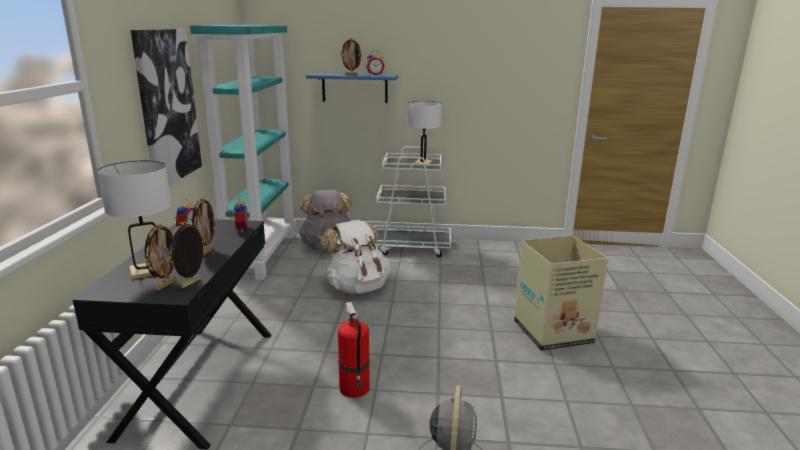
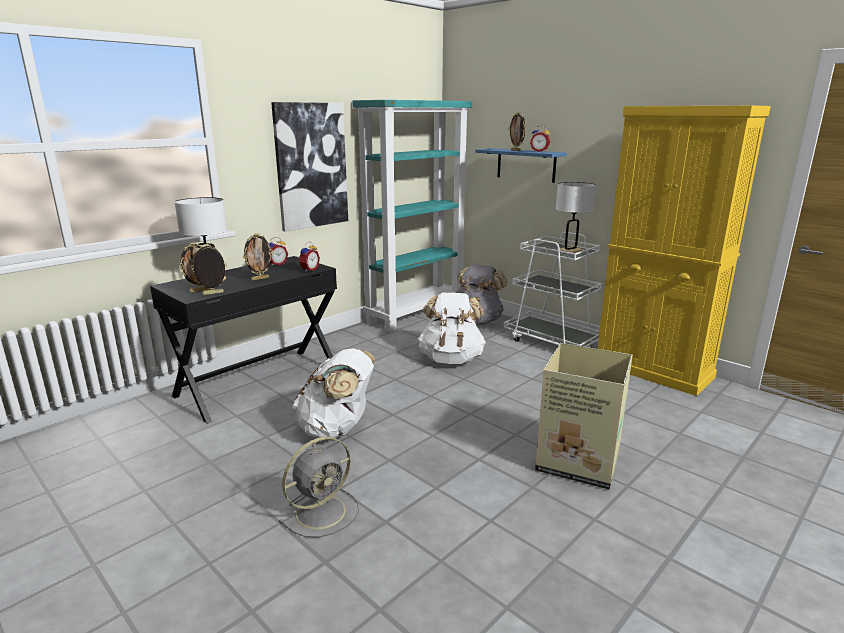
camera: 40 degrees right, 0 degrees up
fire extinguisher [338,302,370,398] -> white backpack [292,349,375,438]
none -> yellow cabinet [598,106,771,396]

